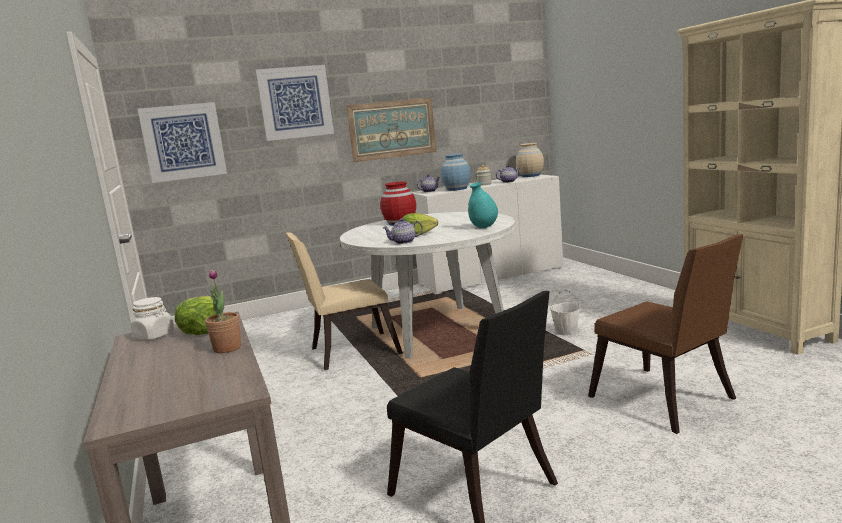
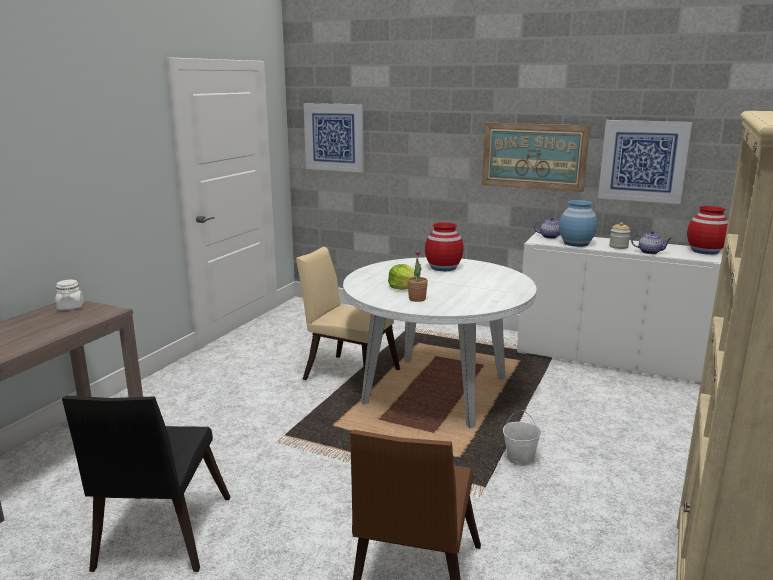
camera: 45 degrees right, 5 degrees up
lettuce [175,296,216,335] -> none
potted plant [205,269,241,353] -> potted plant moved to [407,249,428,302]
picture [256,65,334,141] -> picture moved to [598,120,692,204]
teapot [383,218,423,244] -> none
turquoise vase [468,182,498,228] -> none
beige vase [516,143,544,177] -> red vase [687,206,728,255]

